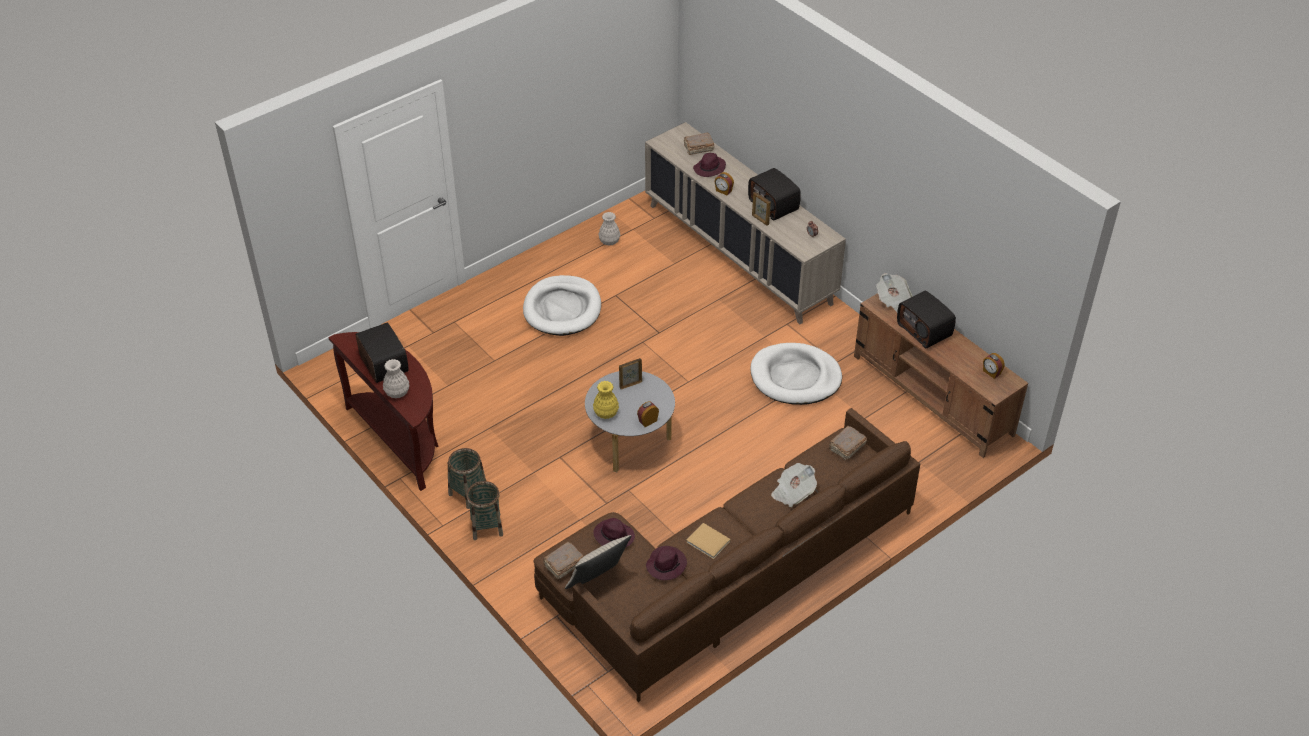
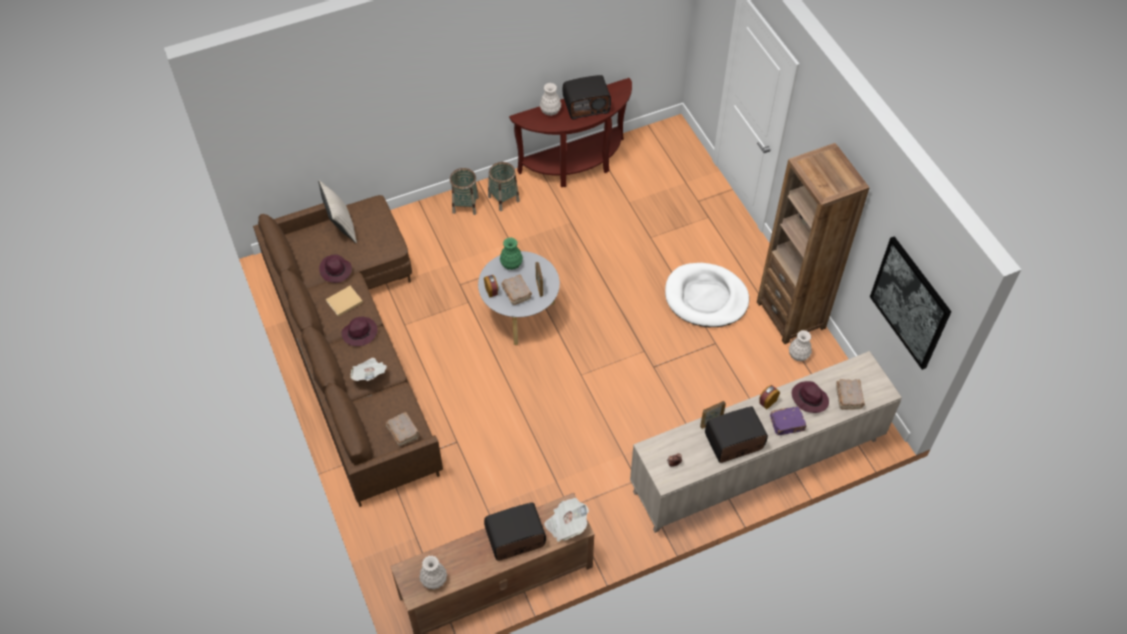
camera: 105 degrees right, 10 degrees up
brown book [543,541,584,579] -> brown book moved to [501,275,532,305]
yellow vase [593,381,619,419] -> green vase [500,237,523,270]
purple hat [593,518,635,547] -> purple hat moved to [341,317,378,346]
white dog bed [750,343,842,405] -> none
alarm clock [983,353,1005,379] -> white vase [419,555,447,590]
none -> brown bookcase [757,143,870,345]
none -> purple book [770,406,806,435]
none -> picture [870,236,951,370]

